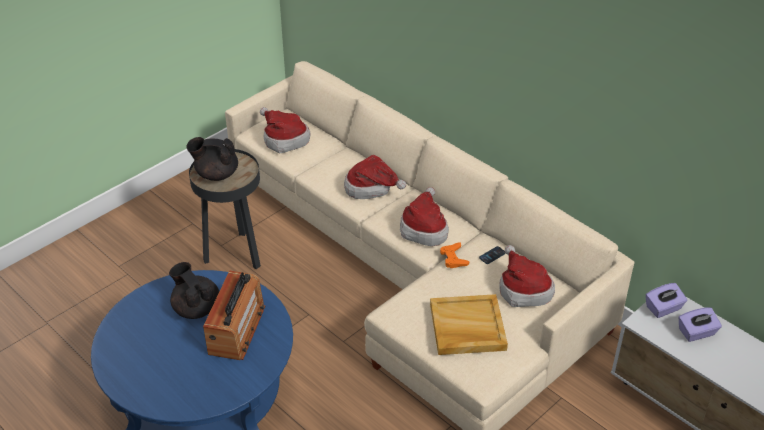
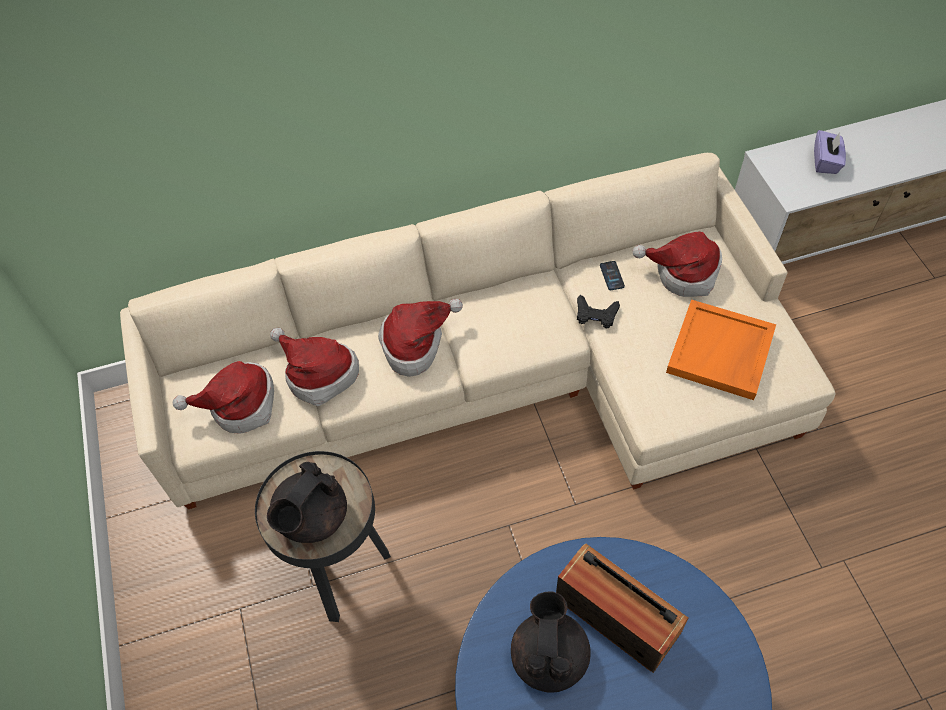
camera: 60 degrees left, 15 degrees up
black teapot [169,262,219,319] -> black teapot turned 105 degrees clockwise [511,592,591,693]
hat [400,187,449,246] -> hat moved to [270,328,359,407]
beige tray [430,294,508,355] -> orange tray [666,300,776,400]
orange game controller [440,242,469,268] -> black game controller [577,295,620,329]
purple tissue box [646,283,687,318] -> none

